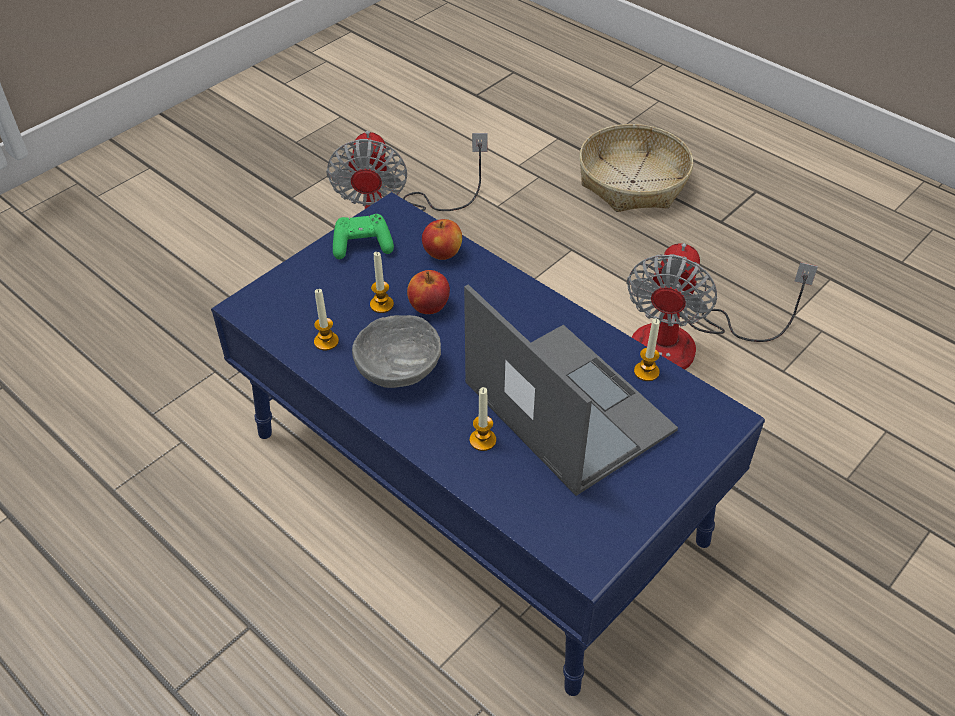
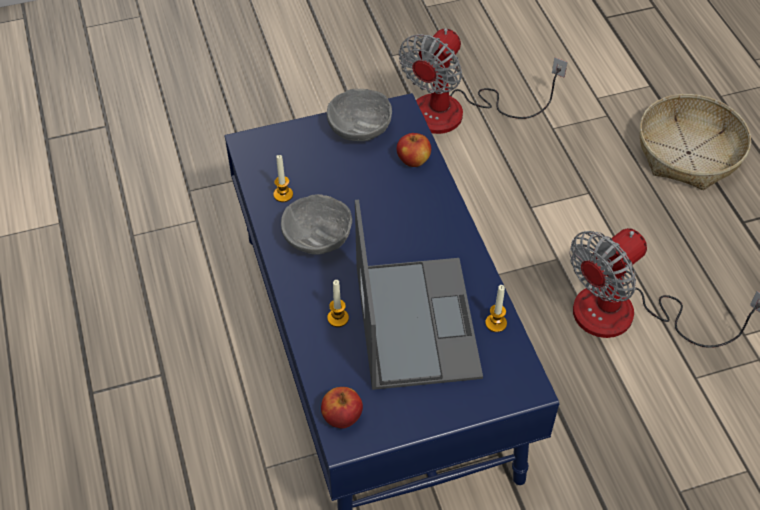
camera: 30 degrees right, 5 degrees up
green game controller [333,214,394,259] -> grey bowl [327,89,392,141]
candle [370,252,394,313] -> none
apple [407,270,450,314] -> apple moved to [321,387,363,428]

